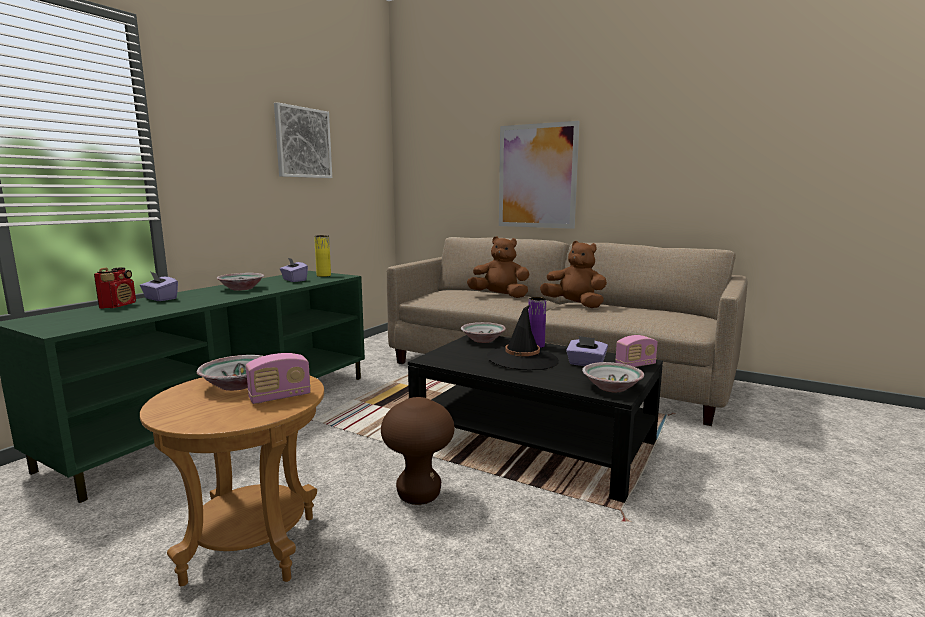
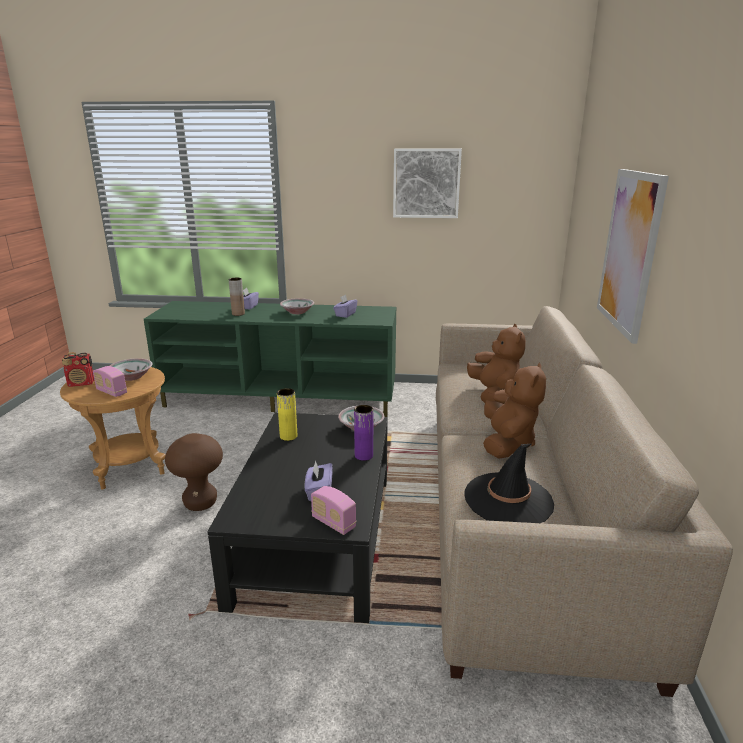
camera: 65 degrees right, 10 degrees up
radio [94,267,136,309] -> radio moved to [62,352,94,387]
yellow vase [314,235,331,277] -> yellow vase moved to [277,388,297,441]
black hat [487,305,559,370] -> black hat moved to [464,444,554,523]
bowl [582,362,644,393] -> none
none -> brown vase [229,278,245,316]

